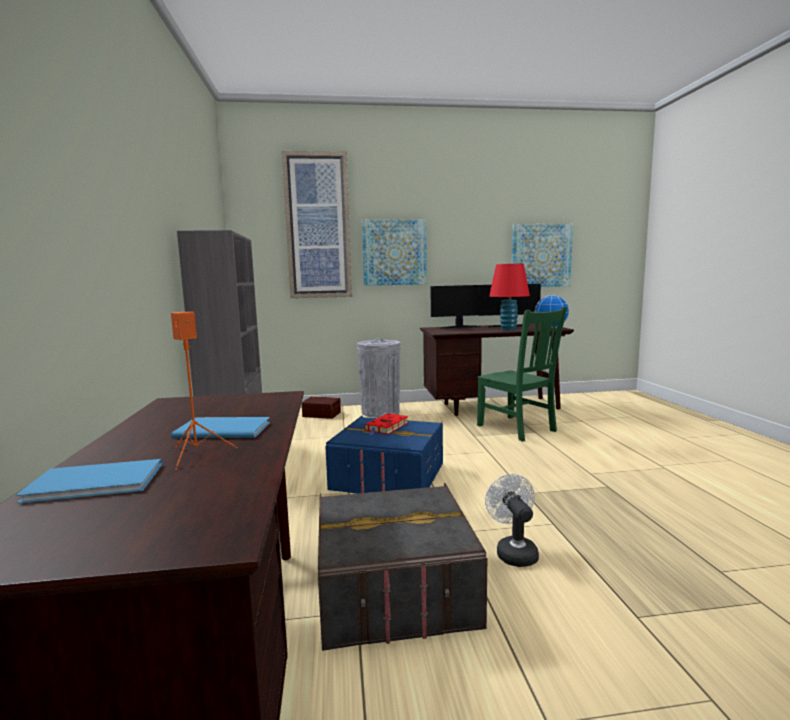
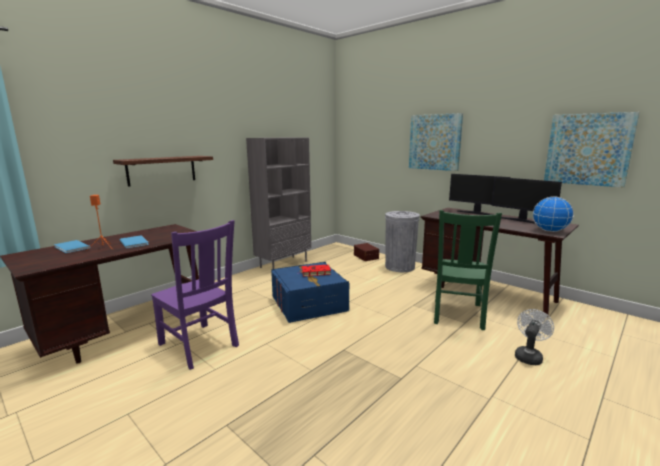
camera: 50 degrees right, 5 degrees up
picture [282,151,352,298] -> none
grey storage box [318,483,487,651] -> purple chair [151,220,239,370]
white fan [485,474,539,567] -> white fan moved to [515,309,554,365]
red table lamp [489,264,530,330] -> none
none -> shelf [113,156,213,187]

